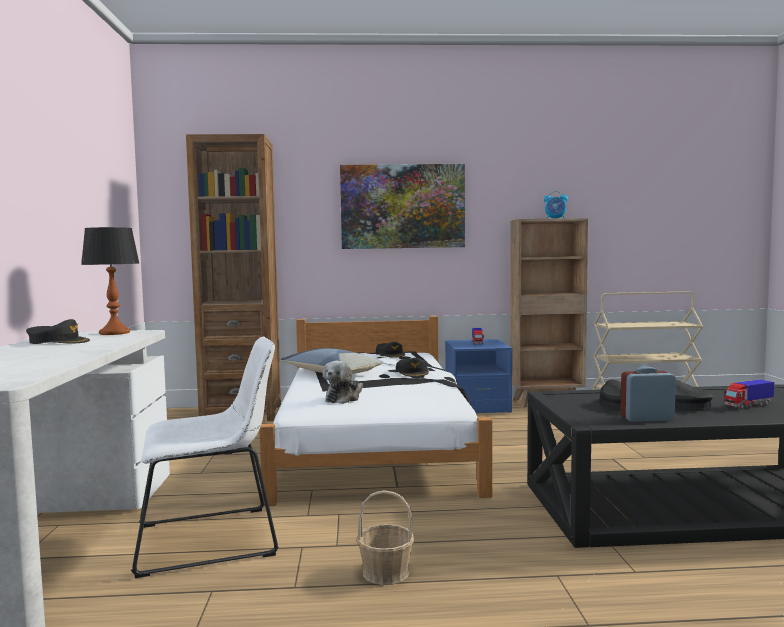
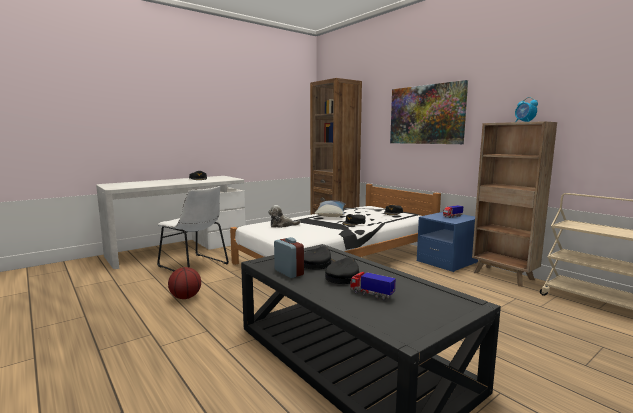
camera: 55 degrees right, 5 degrees up
table lamp [81,227,140,335] -> none
basket [357,490,414,585] -> basketball [168,267,201,299]

